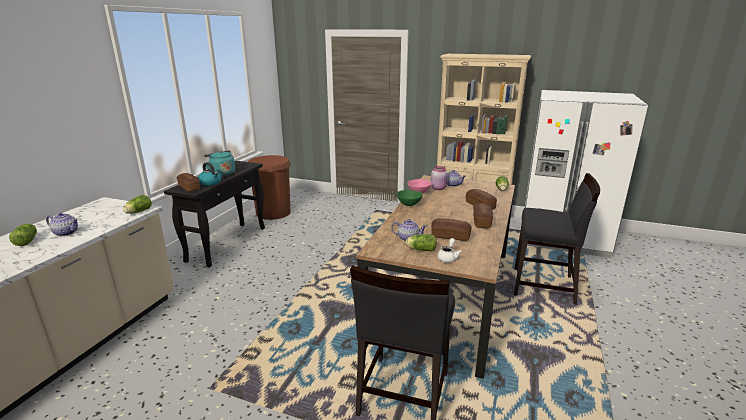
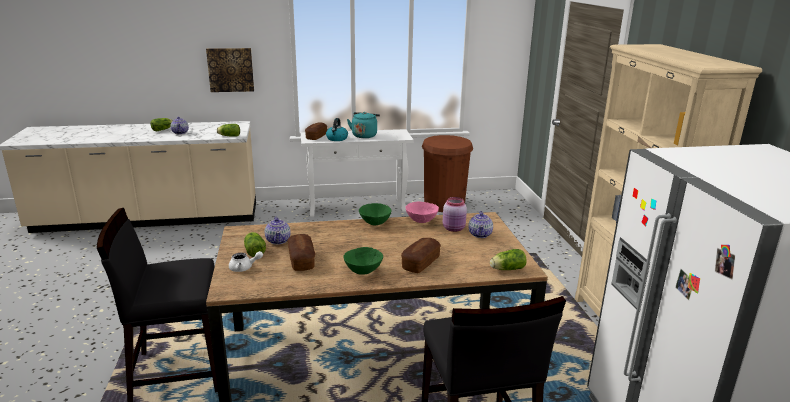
camera: 60 degrees right, 0 degrees up
black console table [164,161,265,268] -> white console table [301,130,413,217]
bread [473,203,493,228] -> green bowl [343,247,383,275]
none -> picture [206,48,254,92]

